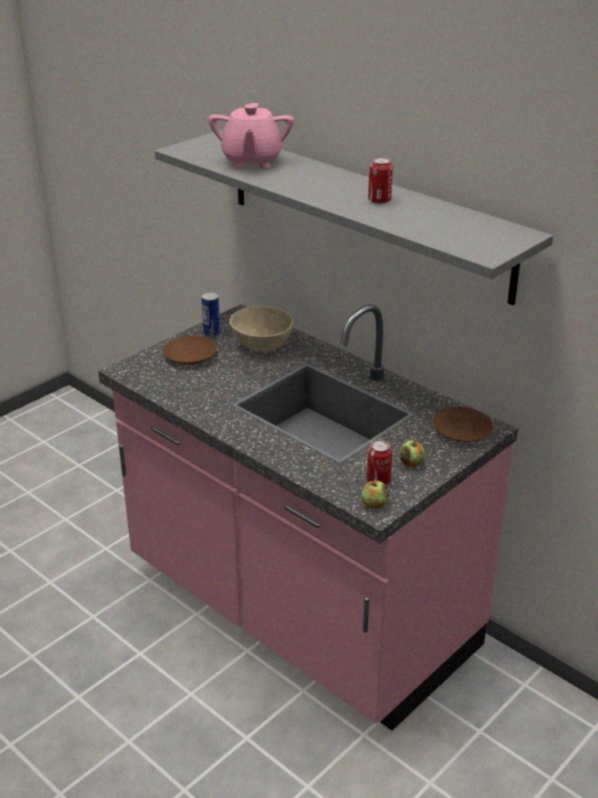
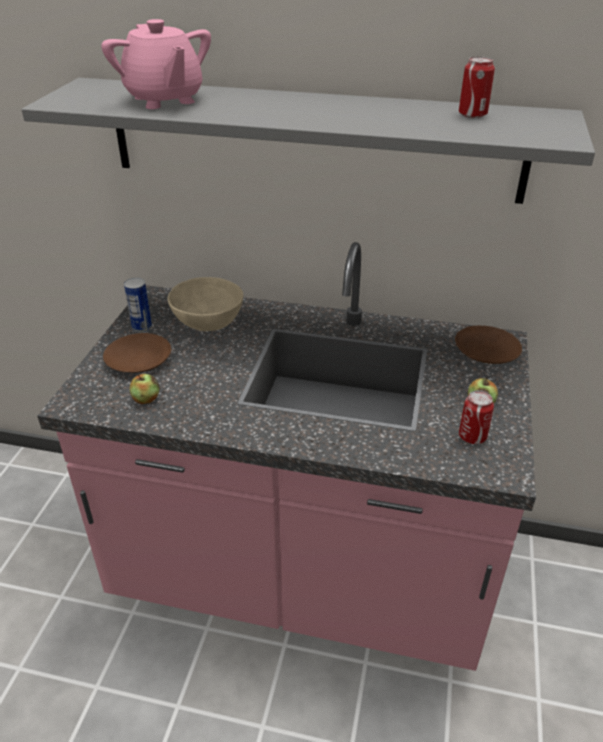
camera: 30 degrees left, 5 degrees up
apple [361,480,389,509] -> apple moved to [130,374,160,404]
can [368,157,393,204] -> can moved to [459,56,495,118]

